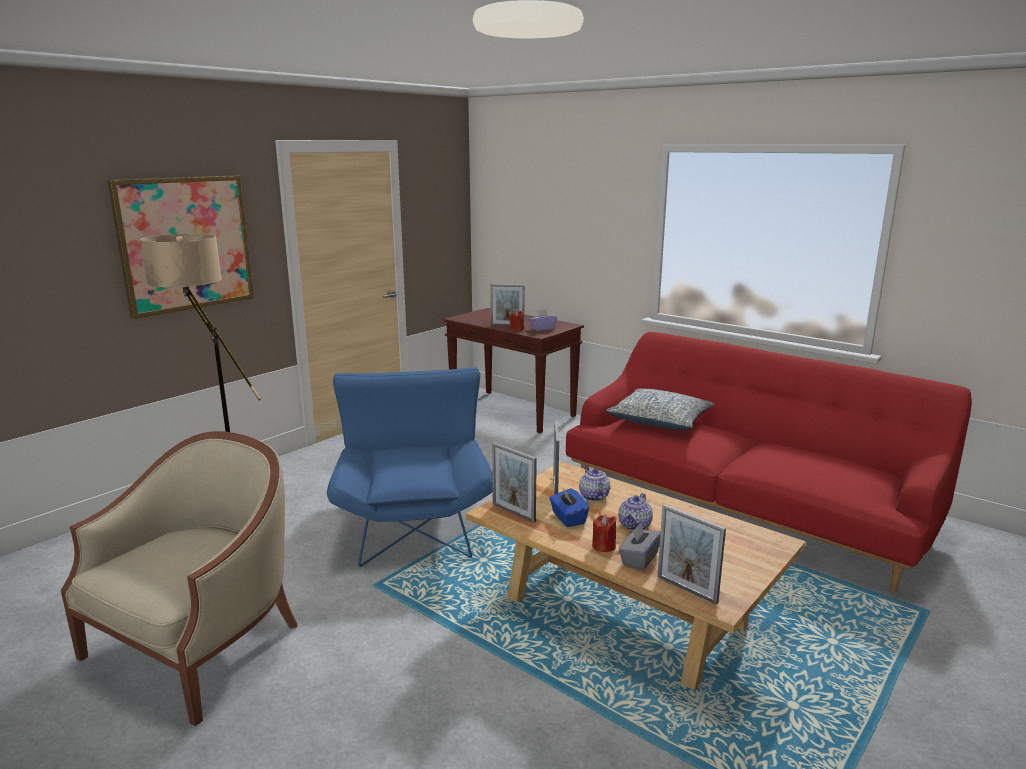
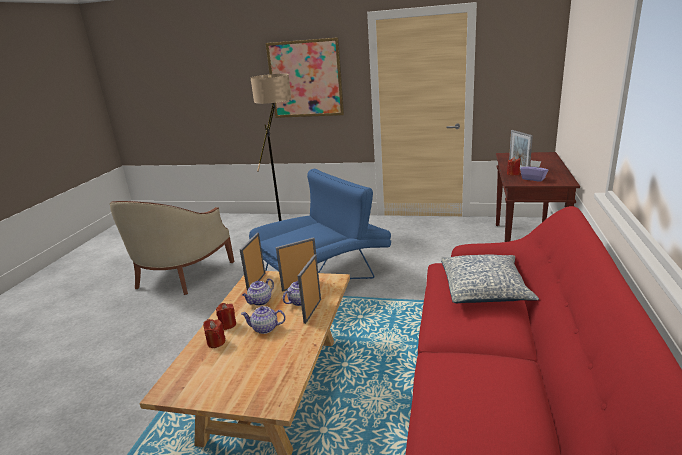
camera: 65 degrees right, 5 degrees up
beige armchair [61,431,297,726] -> beige armchair turned 105 degrees clockwise [110,201,234,295]
blue tissue box [550,488,589,527] -> teapot [242,278,274,306]
grey tissue box [619,522,661,570] -> red candle [203,319,225,348]
picture frame [657,504,726,605] -> picture frame moved to [298,254,321,324]

